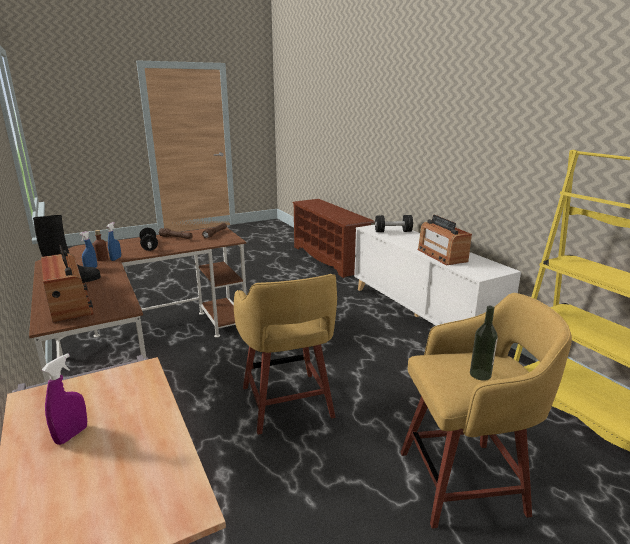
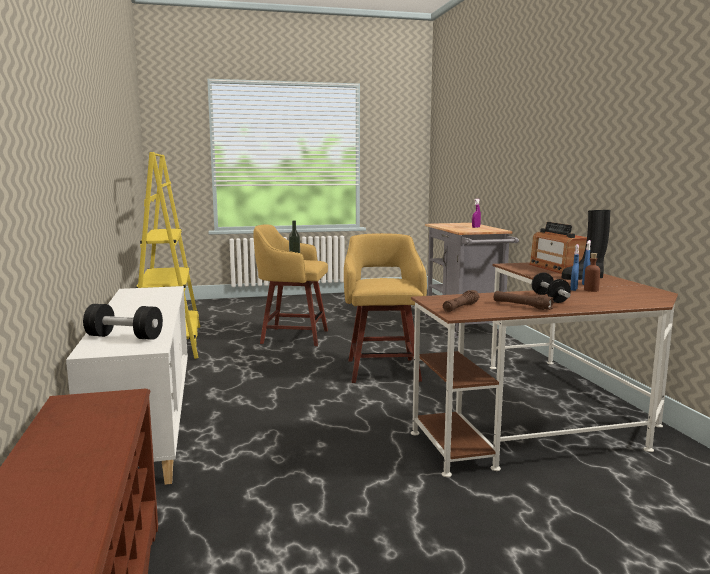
camera: 165 degrees left, 10 degrees down
radio [417,215,472,265] -> none

